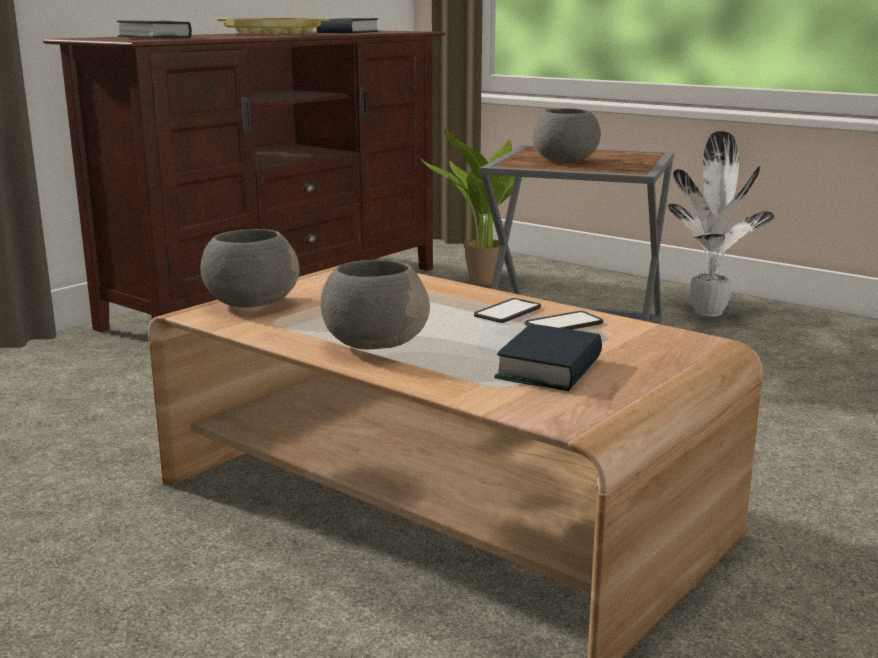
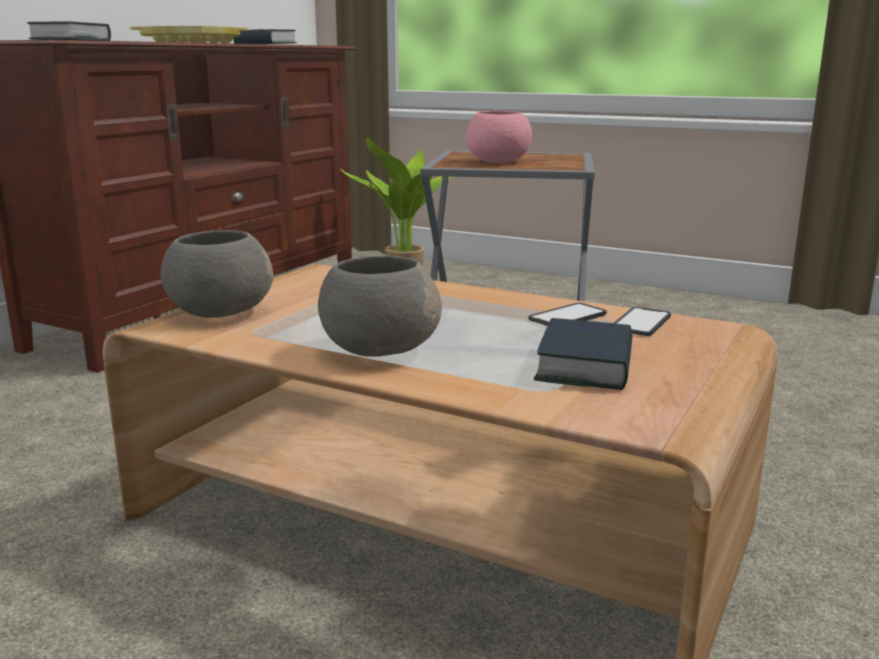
camera: 10 degrees left, 0 degrees up
phone [474,298,541,323] -> phone moved to [614,307,671,336]
grey bowl [532,108,601,163] -> pink bowl [466,111,532,163]
potted plant [668,131,774,317] -> none

